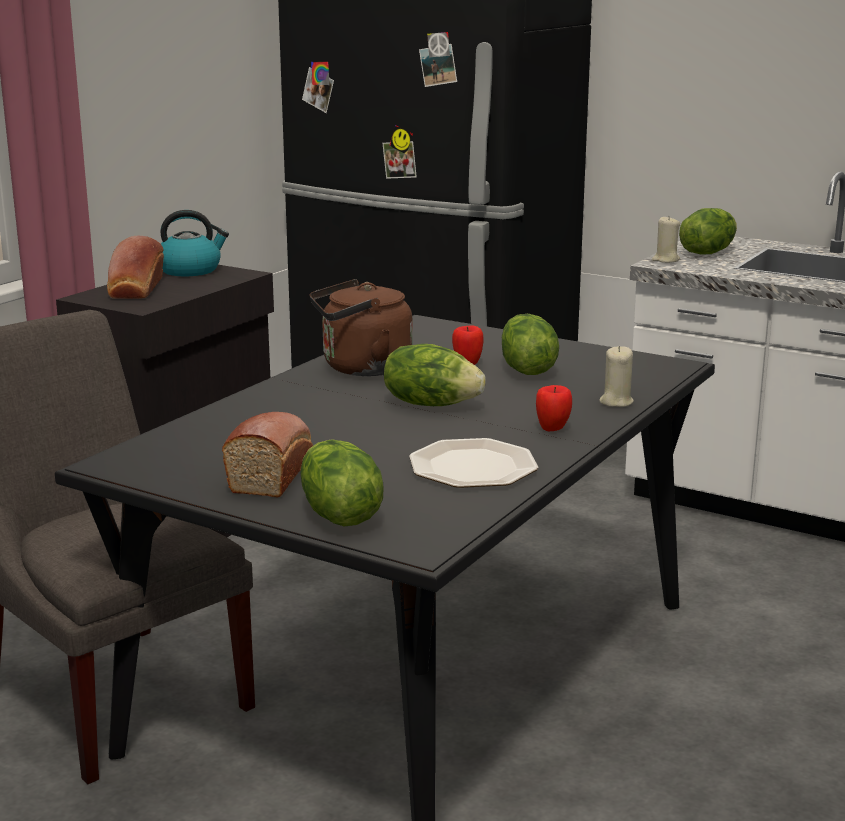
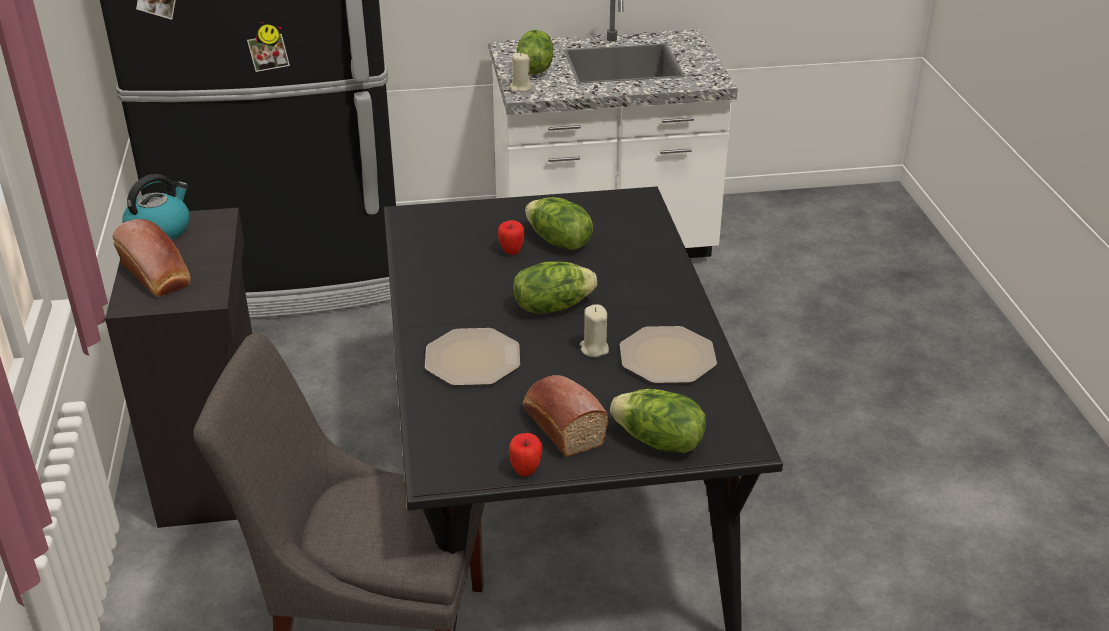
camera: 40 degrees left, 15 degrees up
brown kettle [310,279,413,376] -> none
apple [536,385,572,431] -> apple moved to [509,433,542,476]
beige candle [600,346,634,407] -> beige candle moved to [580,304,609,357]
none -> plate [425,328,520,386]

